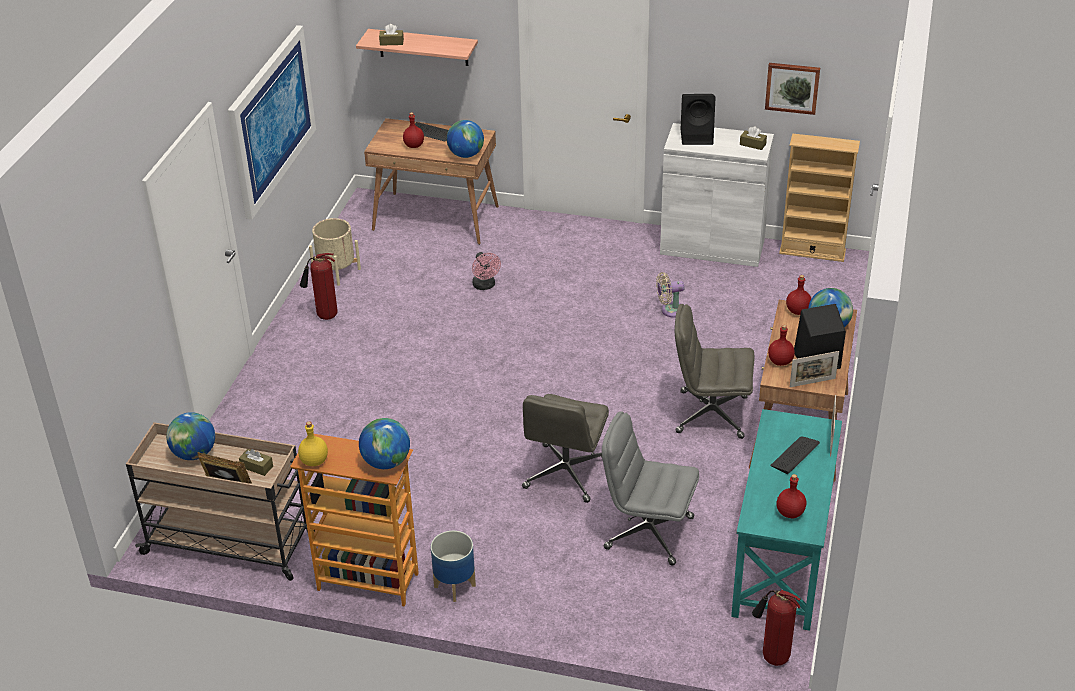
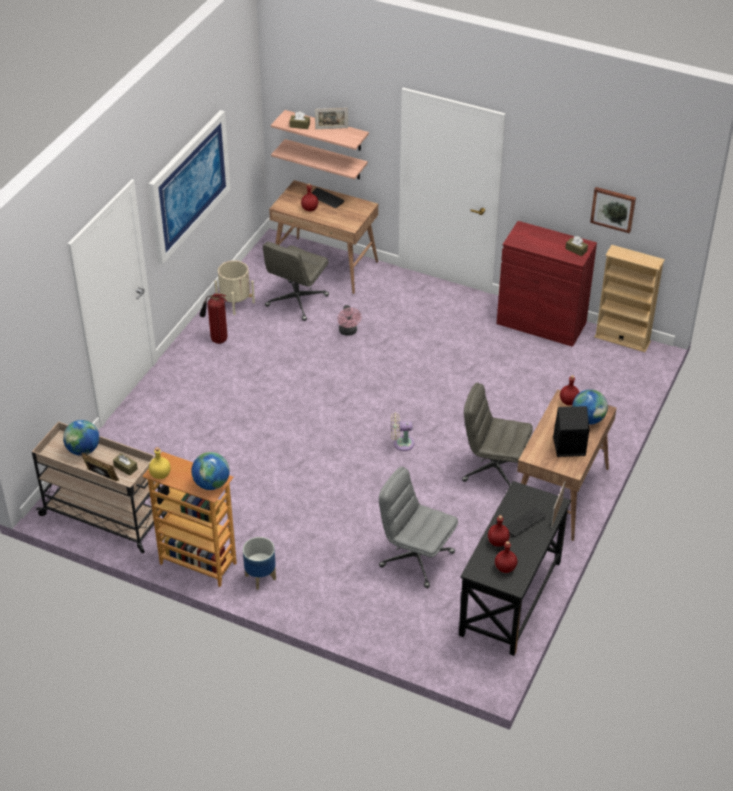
camera: 10 degrees right, 5 degrees up
globe [447,120,484,158] -> none
grey office chair [522,394,609,503] -> grey office chair moved to [263,242,329,321]
beige fan [656,272,685,318] -> beige fan moved to [391,412,414,451]
white cabinet [660,123,774,267] -> red cabinet [497,221,597,347]
black speaker [681,94,716,145] -> none
turquoise desk [731,409,842,631] -> black desk [459,481,571,656]
fire extinguisher [752,590,801,666] -> none
red bottle [768,325,795,366] -> red bottle moved to [488,515,510,547]
picture frame [790,351,839,387] -> picture frame moved to [315,108,348,129]
none -> shelf [271,139,368,179]

